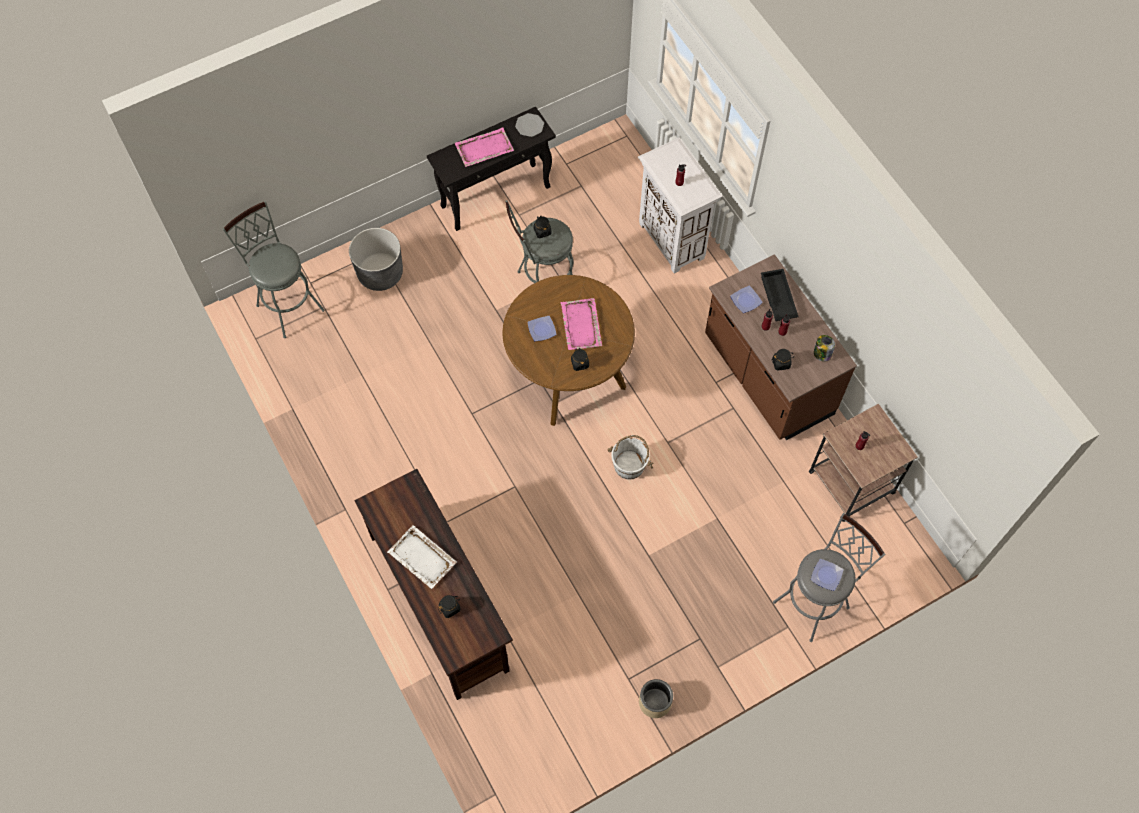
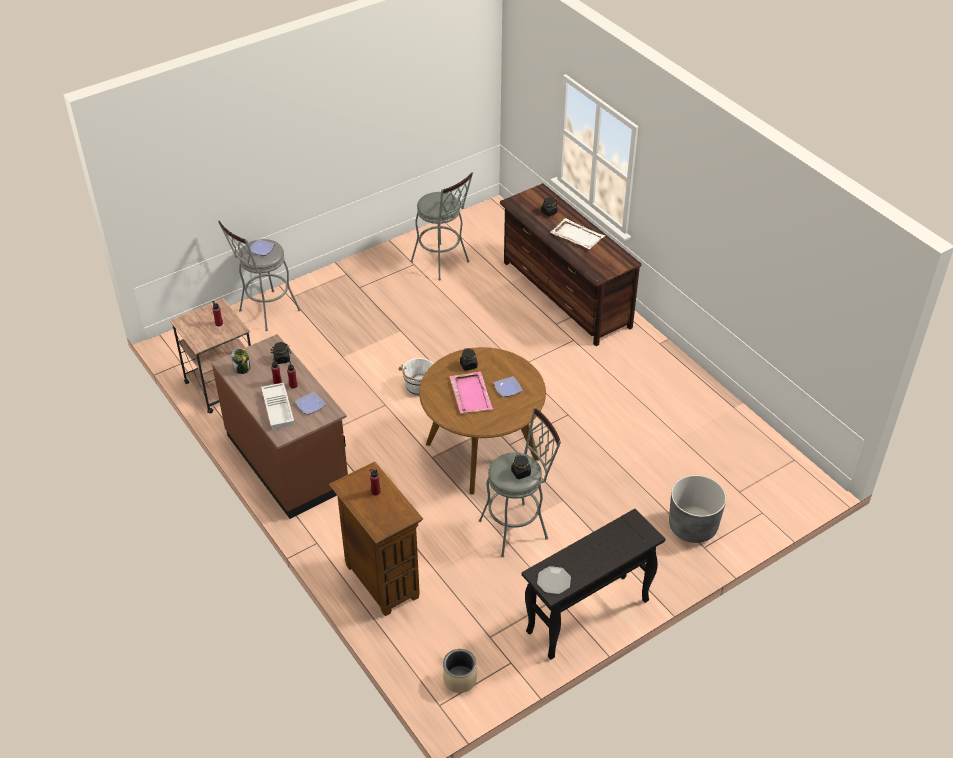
camera: 175 degrees right, 20 degrees down
grey stool [223,201,325,338] -> grey stool moved to [410,172,473,281]
pink tray [455,127,514,167] -> none
white cabinet [638,138,723,273] -> brown cabinet [329,462,423,616]
beige planter [639,679,673,718] -> beige planter moved to [443,649,477,693]
black tray [761,269,799,321] -> white tray [261,382,294,430]

